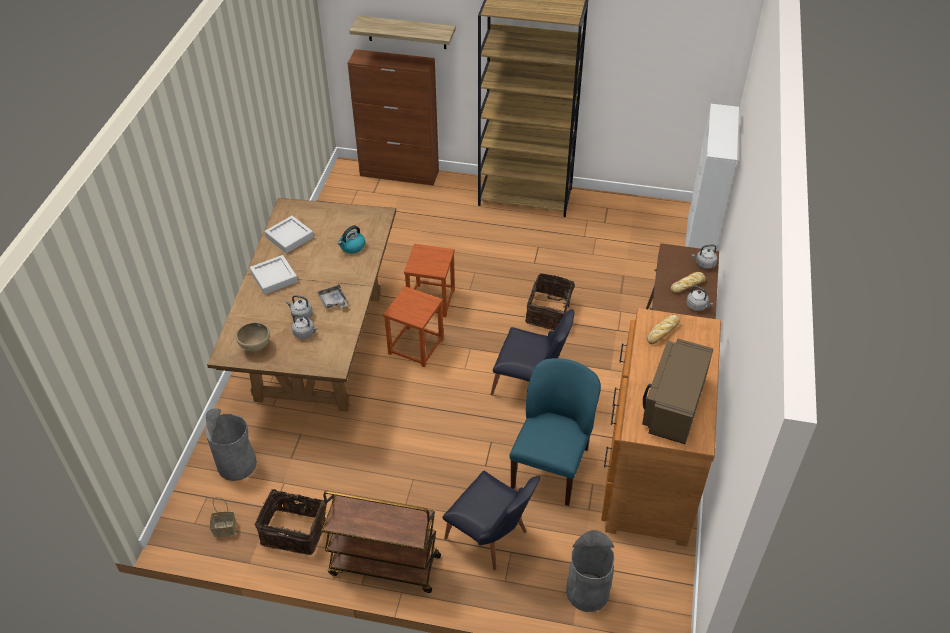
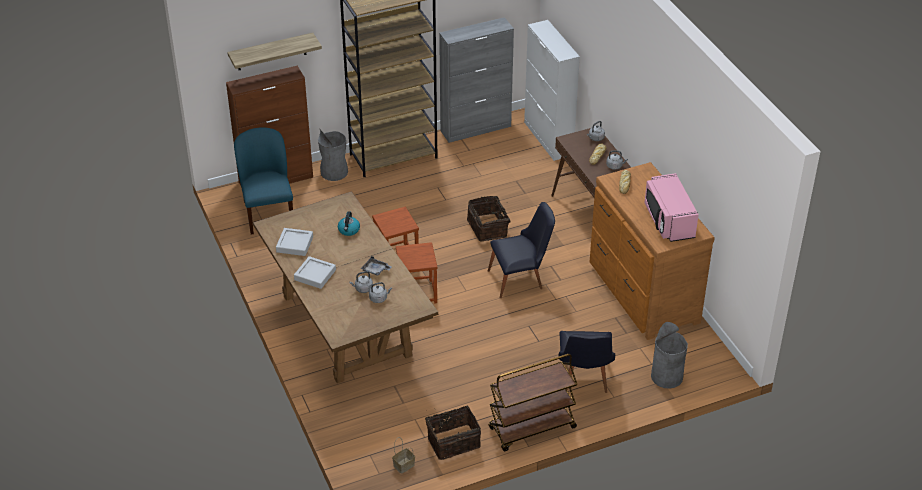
camera: 35 degrees left, 5 degrees down
grey trash can [205,408,257,481] -> grey trash can moved to [318,130,348,181]
brown bowl [236,323,270,352] -> none
black chair [442,470,540,570] -> black chair turned 90 degrees clockwise [558,331,615,393]
blue chair [509,358,601,506] -> blue chair moved to [234,127,293,234]
brown microwave [642,339,713,444] -> pink microwave [644,173,699,242]
none -> grey cabinet [439,17,514,143]

